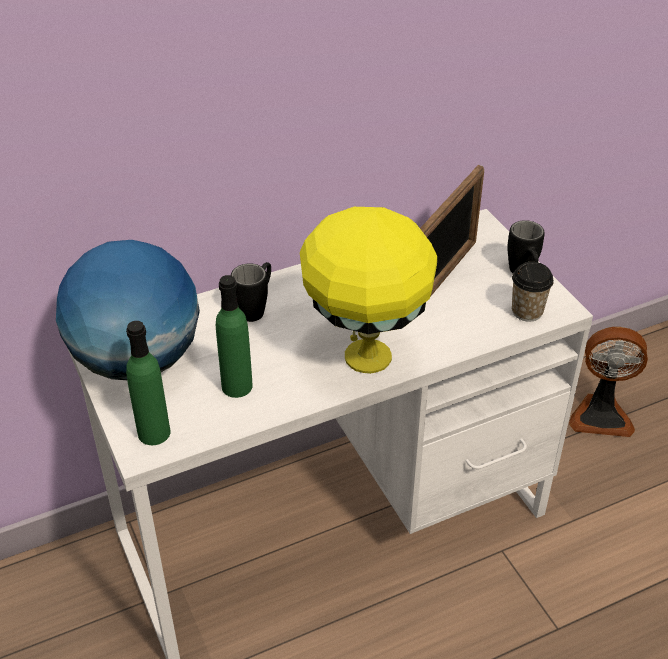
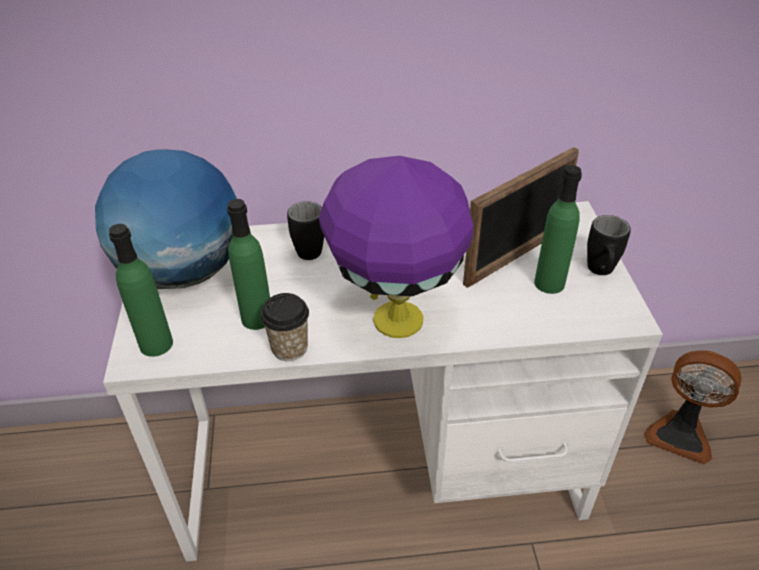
camera: 20 degrees right, 0 degrees up
yellow table lamp [300,207,437,374] -> purple table lamp [319,156,473,338]
cup [512,262,554,322] -> cup moved to [261,293,309,361]
none -> green bottle [534,165,582,294]

